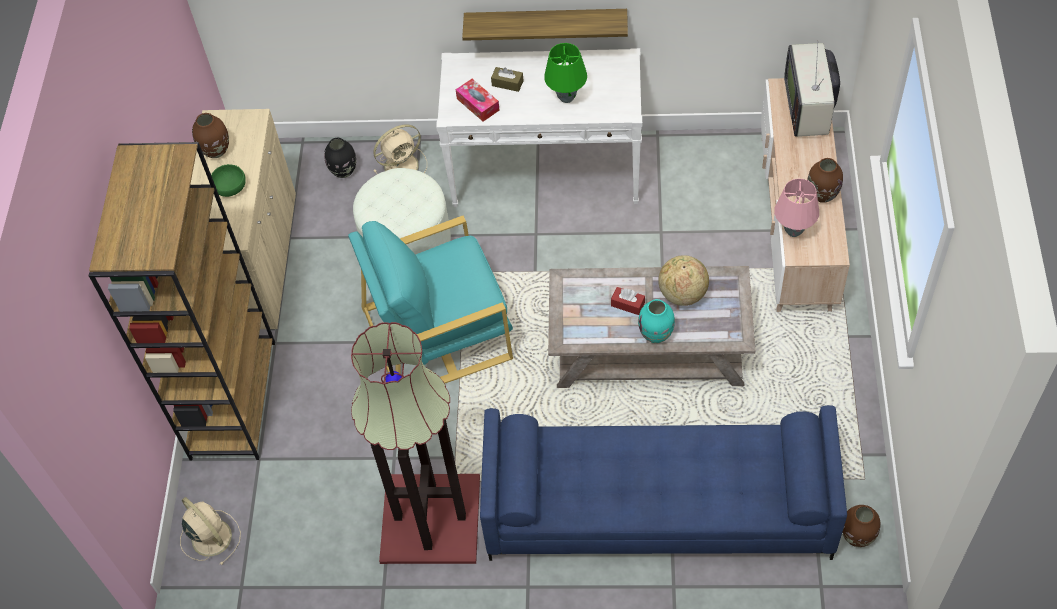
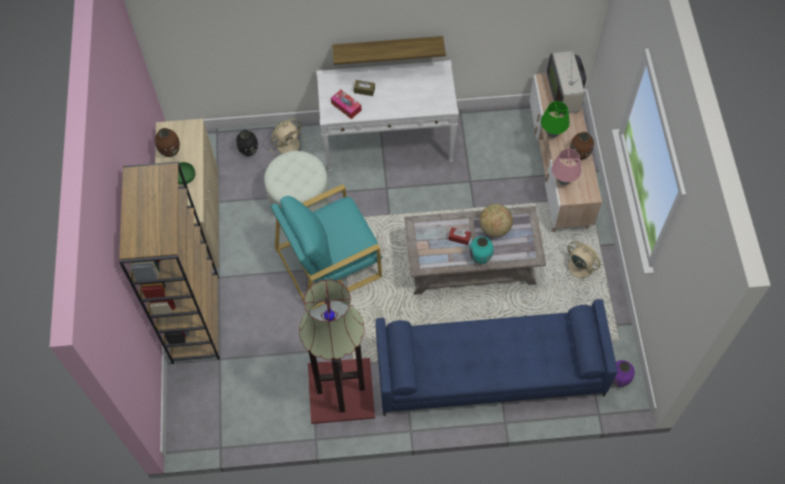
camera: 10 degrees left, 5 degrees up
beige fan [180,497,241,566] -> beige fan moved to [560,241,601,283]
green table lamp [544,43,587,103] -> green table lamp moved to [541,101,570,138]
brown vase [842,505,881,547] -> purple vase [612,360,635,387]

